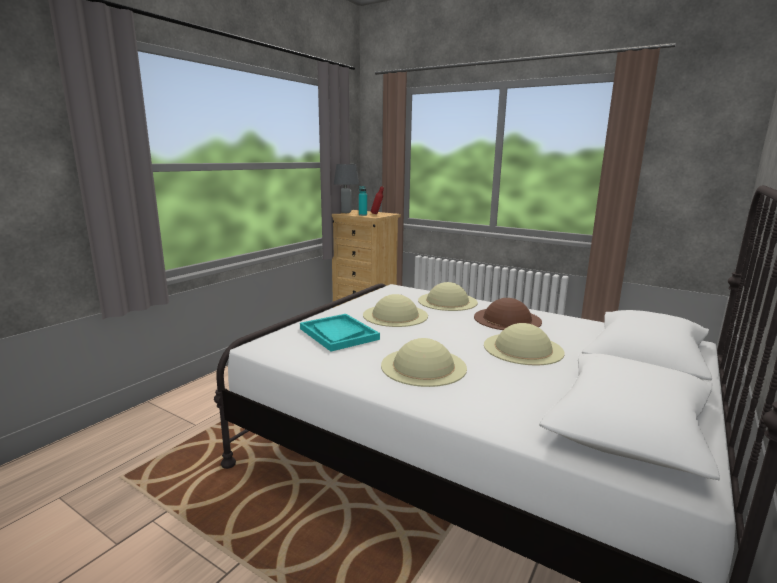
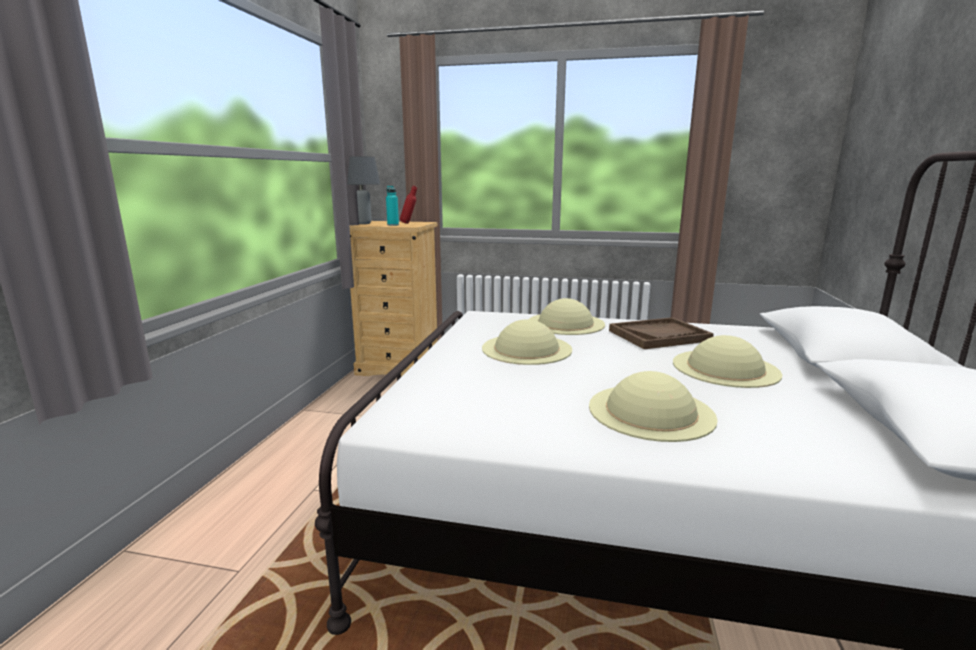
camera: 20 degrees left, 0 degrees up
turquoise tray [300,314,380,352] -> none
brown hat [474,298,542,330] -> brown tray [609,317,714,349]

